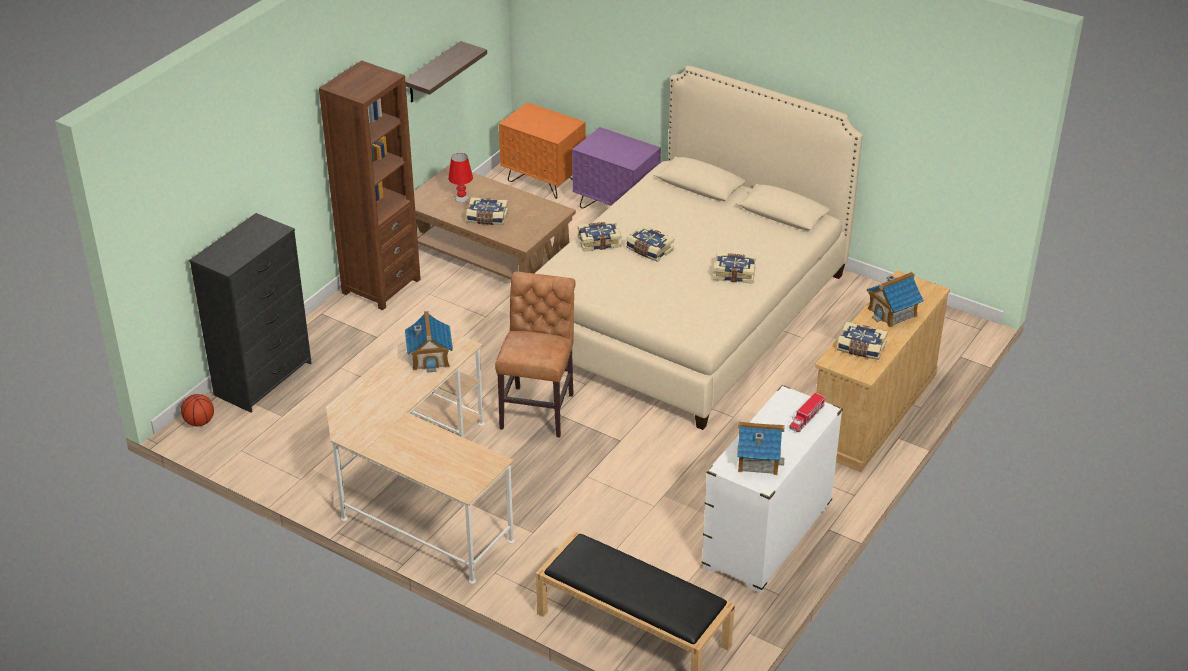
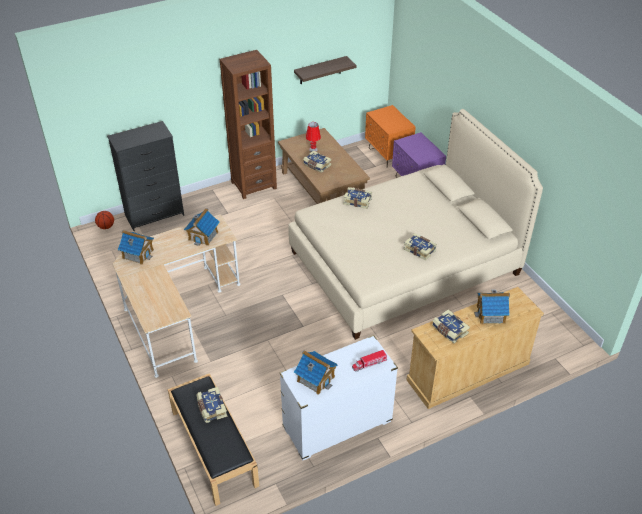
camera: 30 degrees right, 5 degrees up
brown chair [495,272,576,438] -> none
book [626,225,674,262] -> book moved to [197,387,227,423]
none -> toy house [118,230,154,265]

